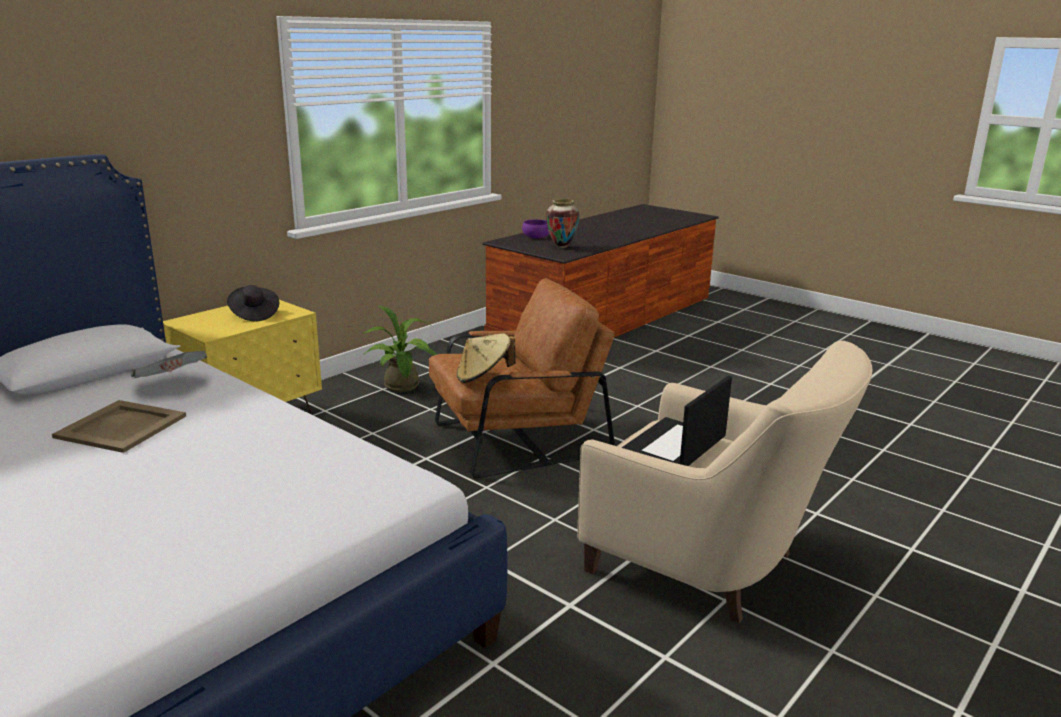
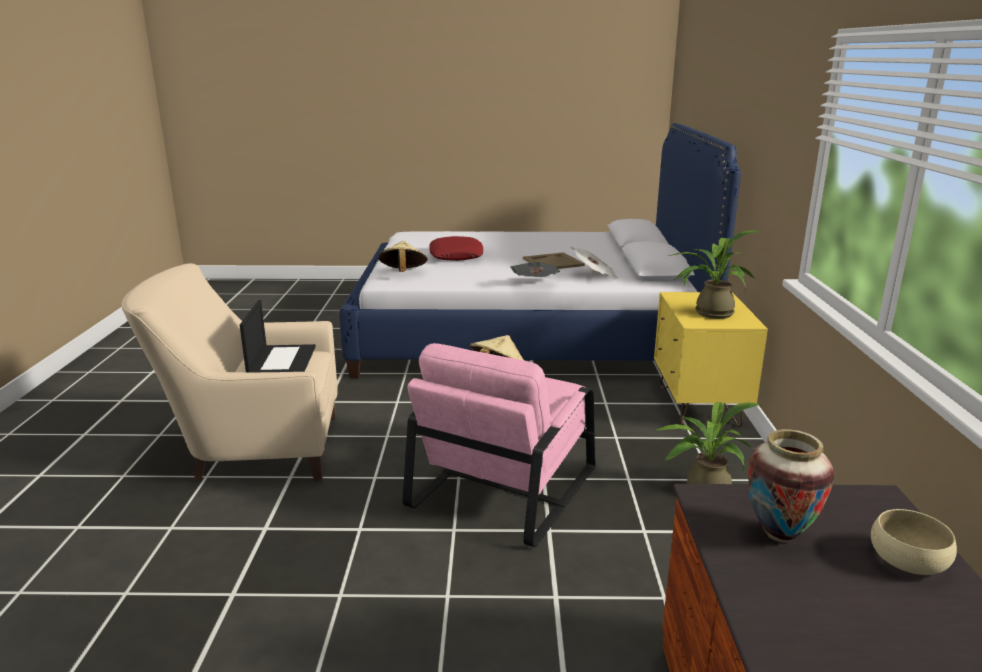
camera: 140 degrees right, 0 degrees up
black hat [227,285,279,321] -> potted plant [668,230,761,319]
brown armchair [429,278,615,478] -> pink armchair [403,343,595,547]
purple bowl [522,220,549,238] -> beige bowl [871,509,957,575]
none -> beige hat [378,241,428,272]
none -> red pillow [429,236,483,261]
none -> newspaper [510,262,560,277]

